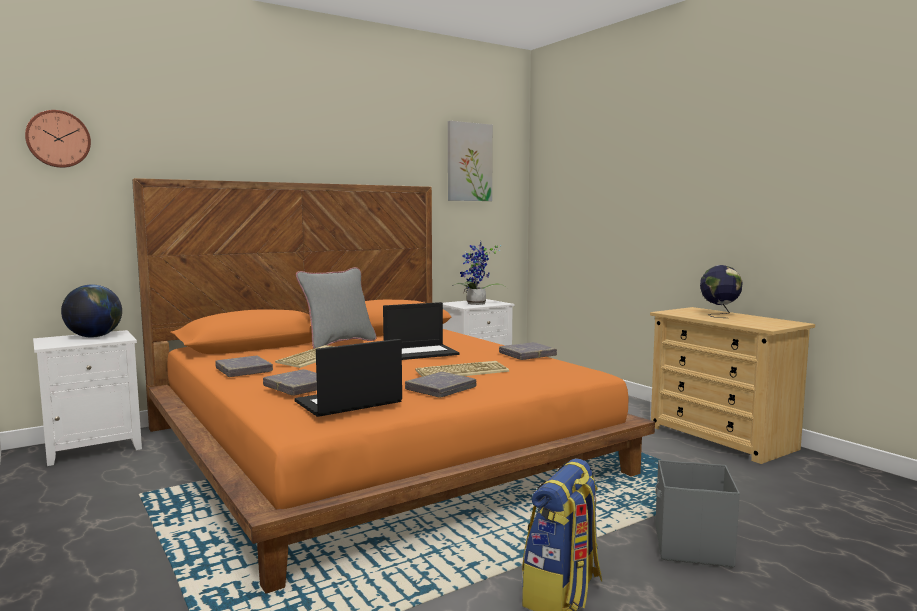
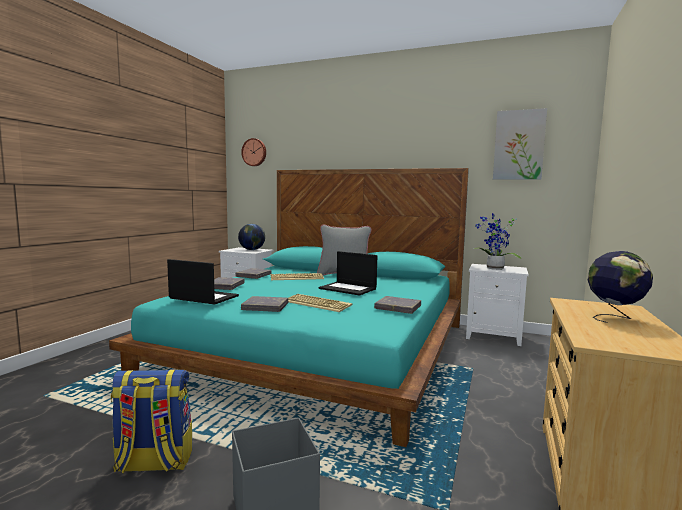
camera: 55 degrees right, 0 degrees up
orange bed [132,178,655,594] -> turquoise bed [109,168,469,447]

